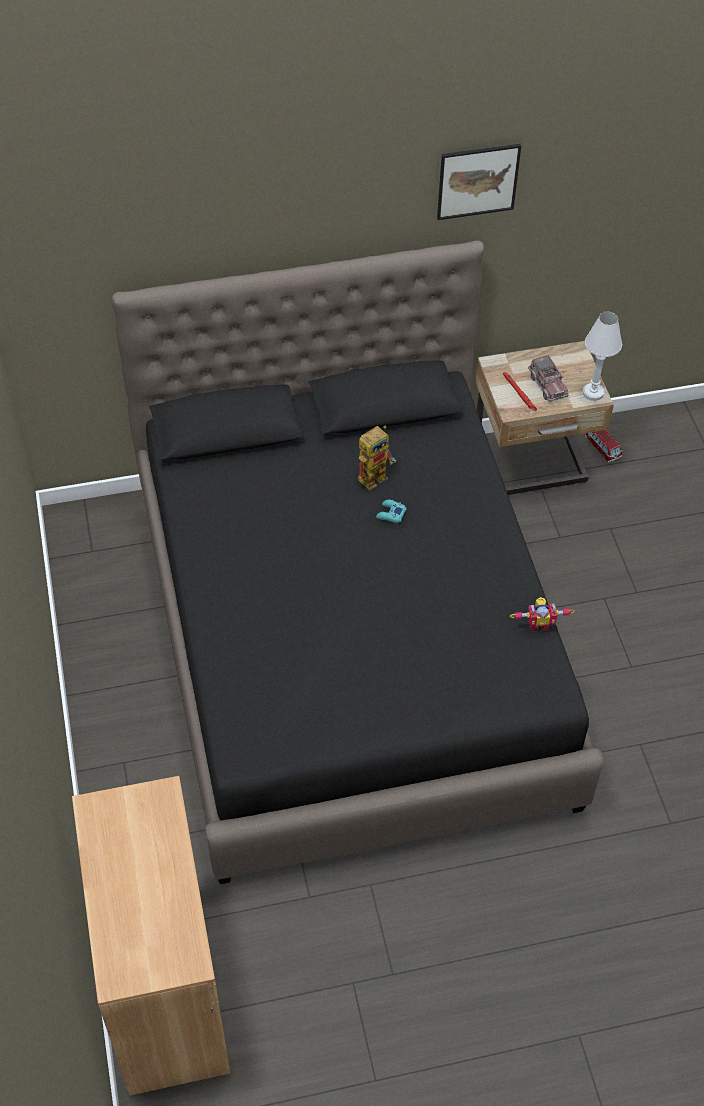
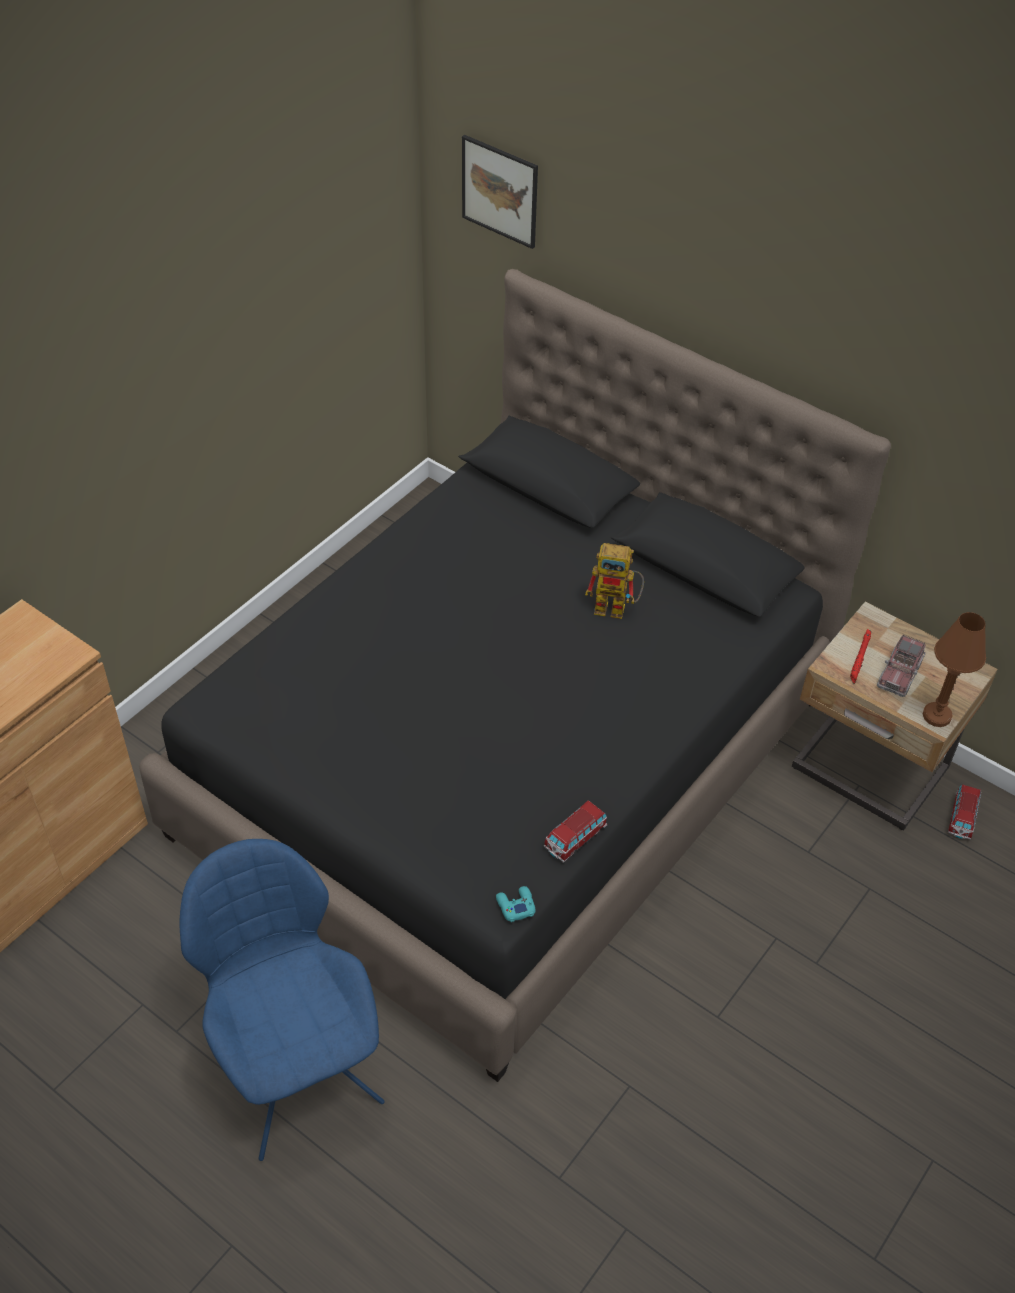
camera: 50 degrees right, 5 degrees down
turquoise game controller [376,500,406,523] -> turquoise game controller moved to [496,886,536,922]
picture [437,144,521,220] -> picture moved to [462,135,538,249]
toy robot [510,597,575,631] -> toy car [543,800,607,863]
white table lamp [583,312,622,401] -> brown table lamp [923,612,986,727]
none -> blue chair [180,839,385,1161]

